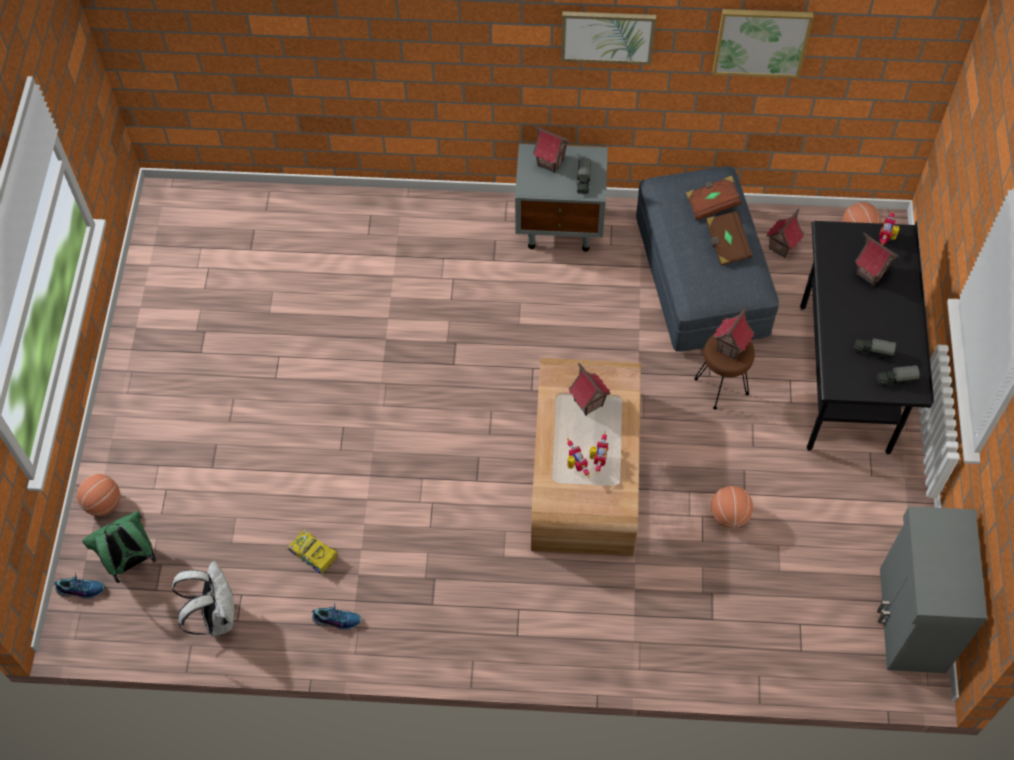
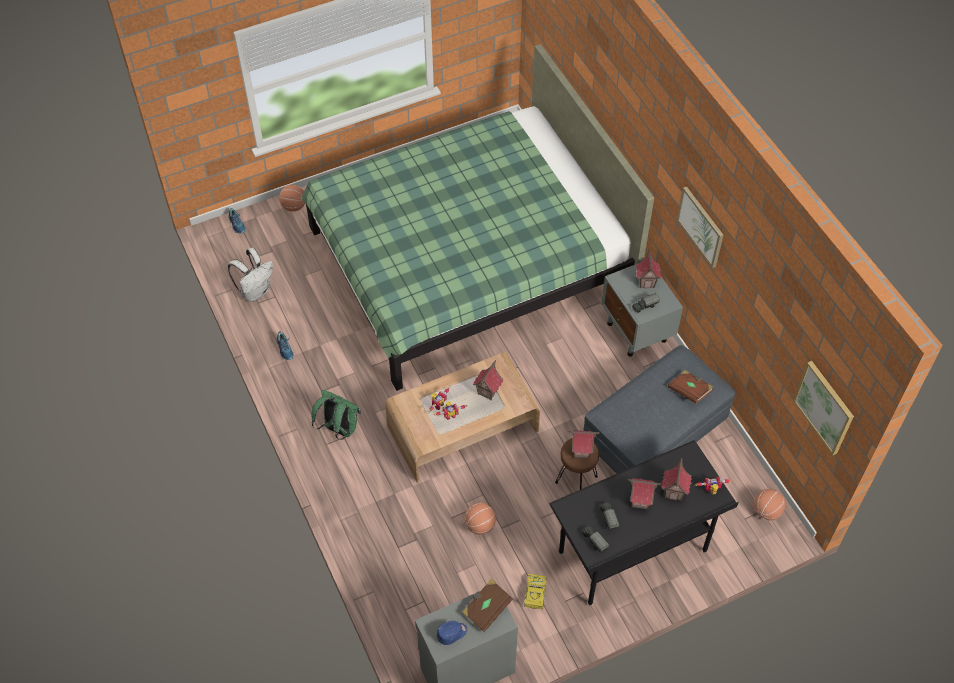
camera: 60 degrees right, 5 degrees down
green backpack [82,510,156,583] -> green backpack moved to [311,390,361,440]
toy car [288,530,338,574] -> toy car moved to [524,574,547,609]
brown book [706,211,752,266] -> brown book moved to [462,579,513,632]
picture [713,9,814,78] -> picture moved to [793,361,854,455]
toy house [766,209,804,258] -> toy house moved to [628,478,662,510]
none -> green bed [301,44,654,391]
none -> blue cap [437,621,467,645]

